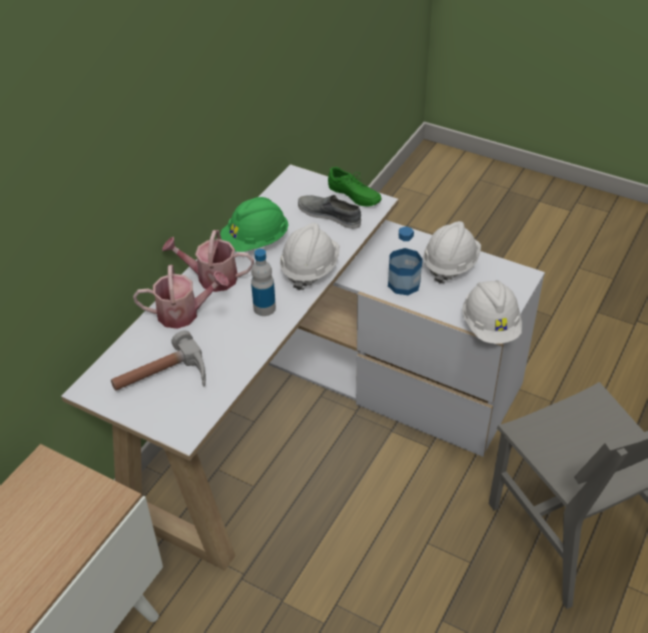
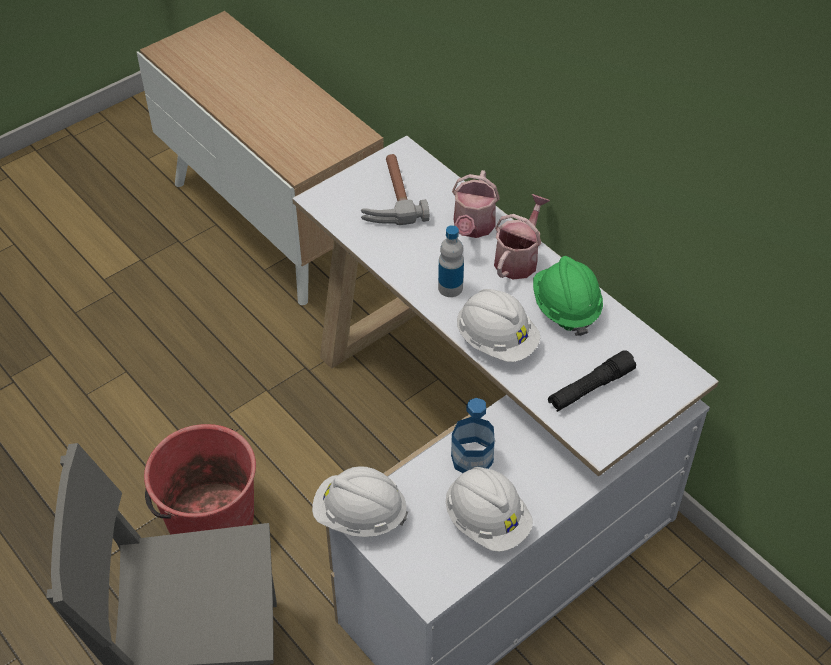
camera: 110 degrees right, 5 degrees up
grey shoe [298,195,361,229] -> black flashlight [548,350,636,412]
green shoe [328,167,382,206] -> none
none -> red bucket [144,424,256,534]

